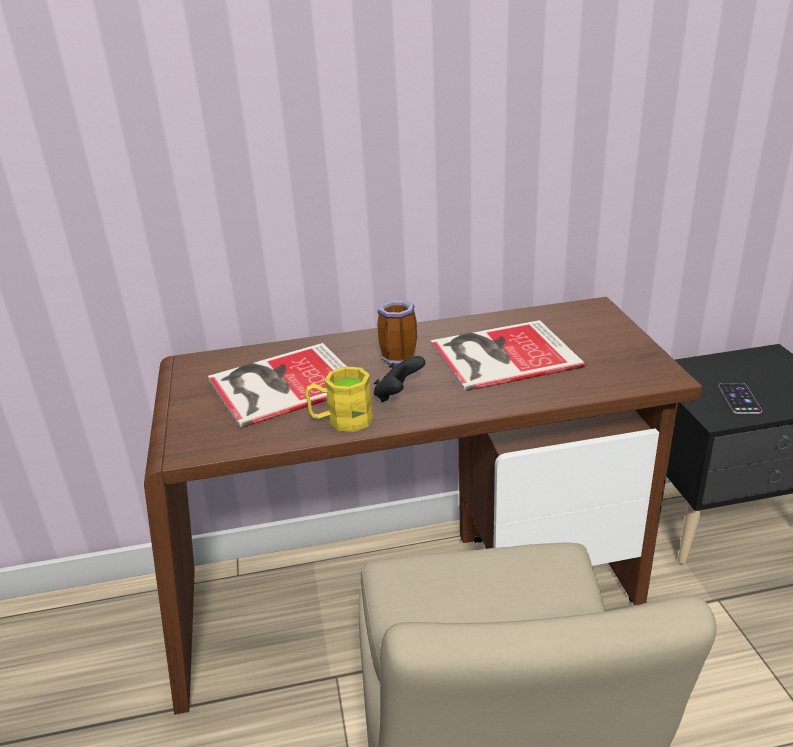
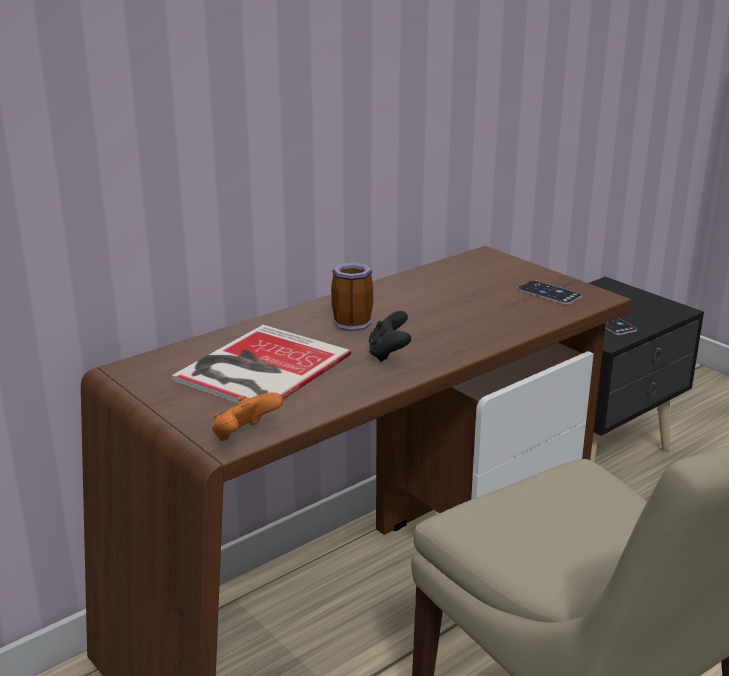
camera: 30 degrees left, 5 degrees down
yellow mug [305,366,373,432] -> none
book [430,320,585,391] -> none
none -> orange game controller [212,392,283,441]
none -> phone [518,280,582,305]

